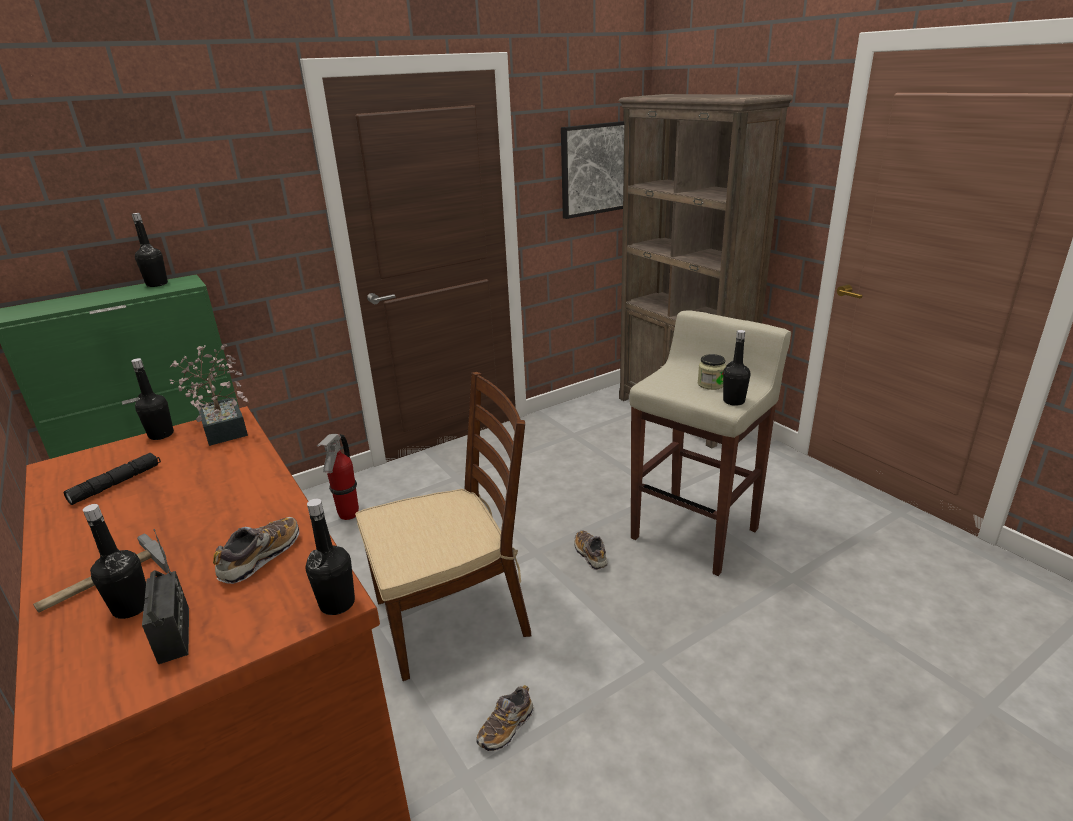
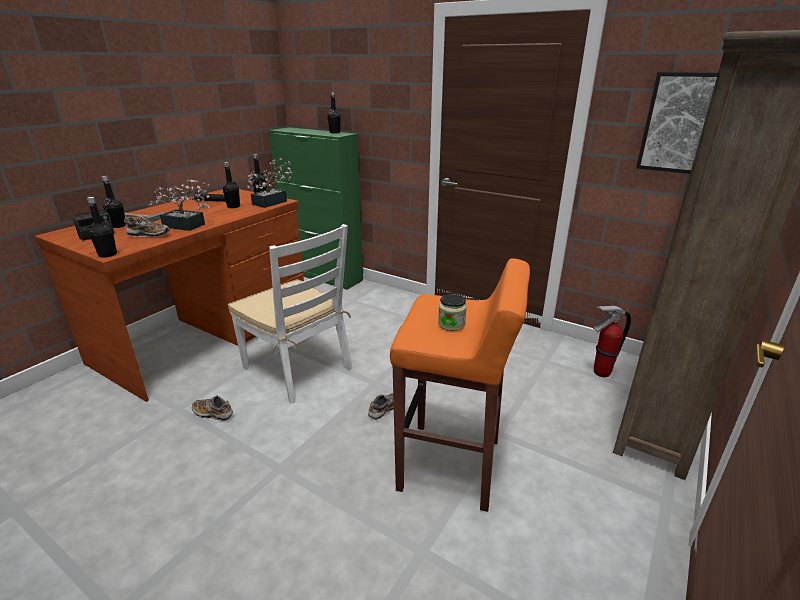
camera: 65 degrees right, 0 degrees up
fire extinguisher [317,434,359,520] -> fire extinguisher moved to [593,306,631,377]
brown chair [355,372,531,681] -> white chair [228,224,352,403]
beige stool [629,310,791,576] -> orange stool [390,258,530,512]
black bottle [723,330,751,406] -> black bottle moved to [223,162,240,208]
none -> potted plant [149,179,210,231]

